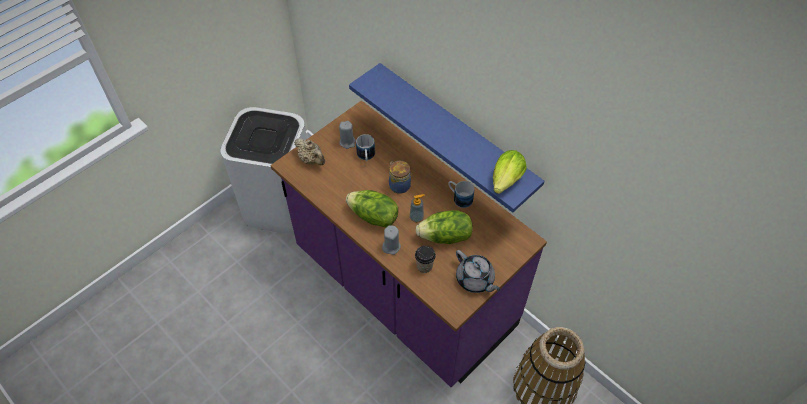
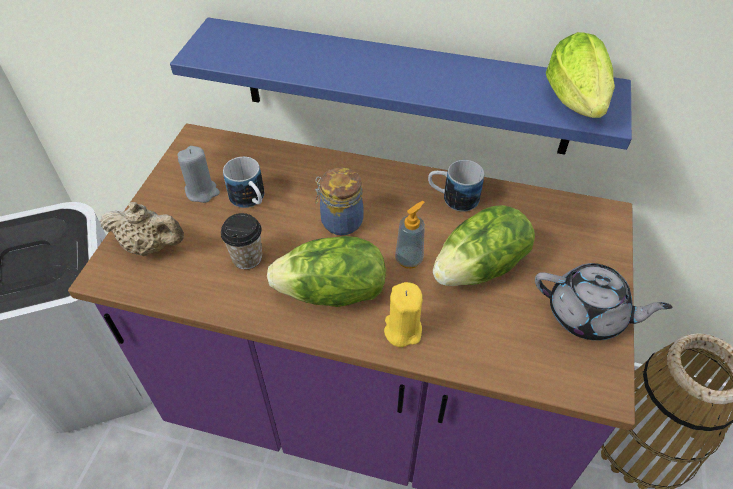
camera: 30 degrees left, 5 degrees down
grey candle [382,225,401,255] -> yellow candle [384,282,423,347]
cup [415,246,436,273] -> cup moved to [221,213,262,269]

